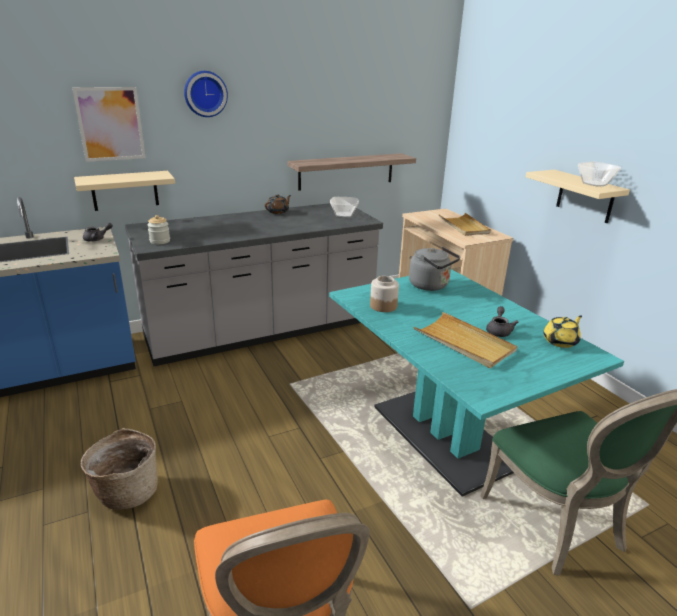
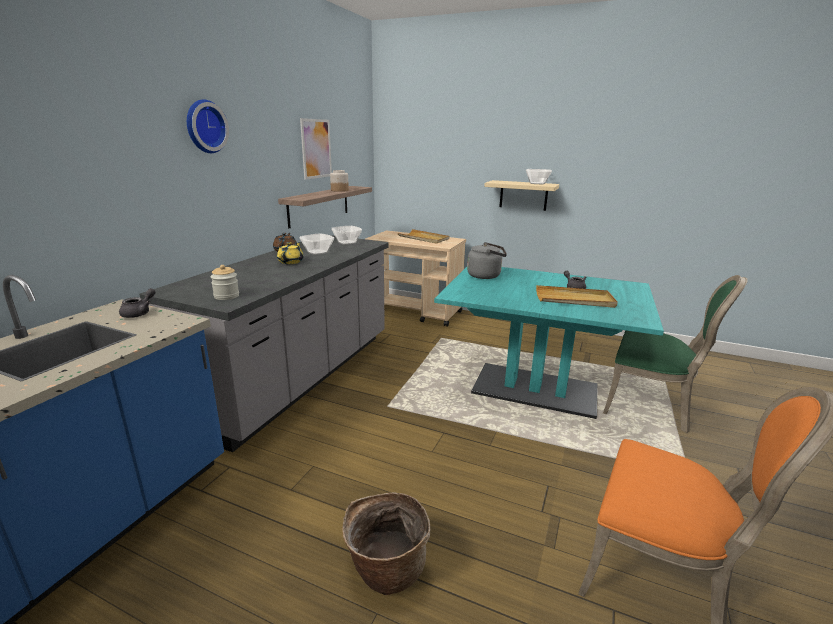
camera: 40 degrees left, 5 degrees down
picture [72,87,146,162] -> picture moved to [300,118,332,180]
beige shelf [74,171,175,211] -> none
jar [370,276,399,312] -> jar moved to [330,170,349,192]
yellow teapot [543,315,582,348] -> yellow teapot moved to [277,242,304,264]
none -> bowl [299,233,334,255]

